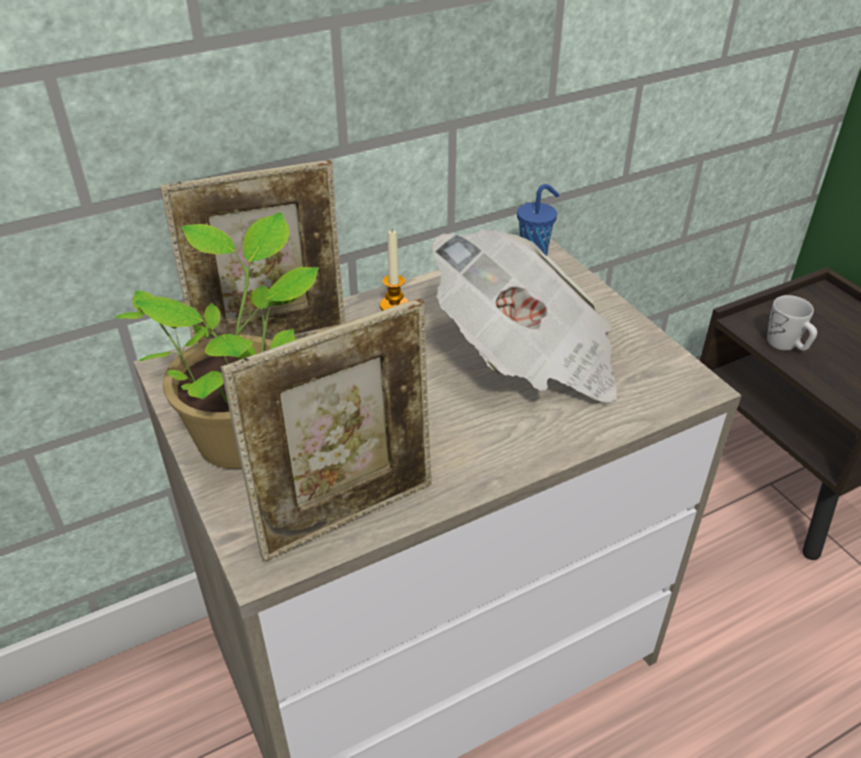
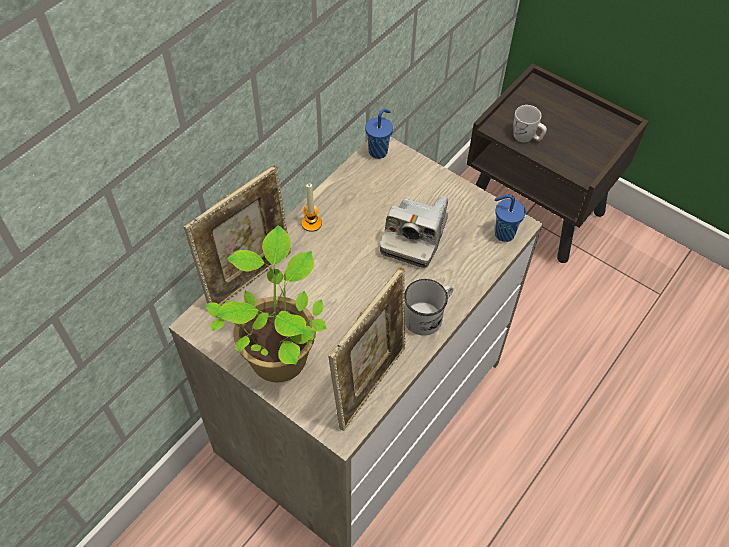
camera: 25 degrees left, 15 degrees up
newspaper [432,230,617,403] -> camera [380,196,448,268]
none -> white mug [404,279,453,335]
none -> blue cup [495,195,526,242]

